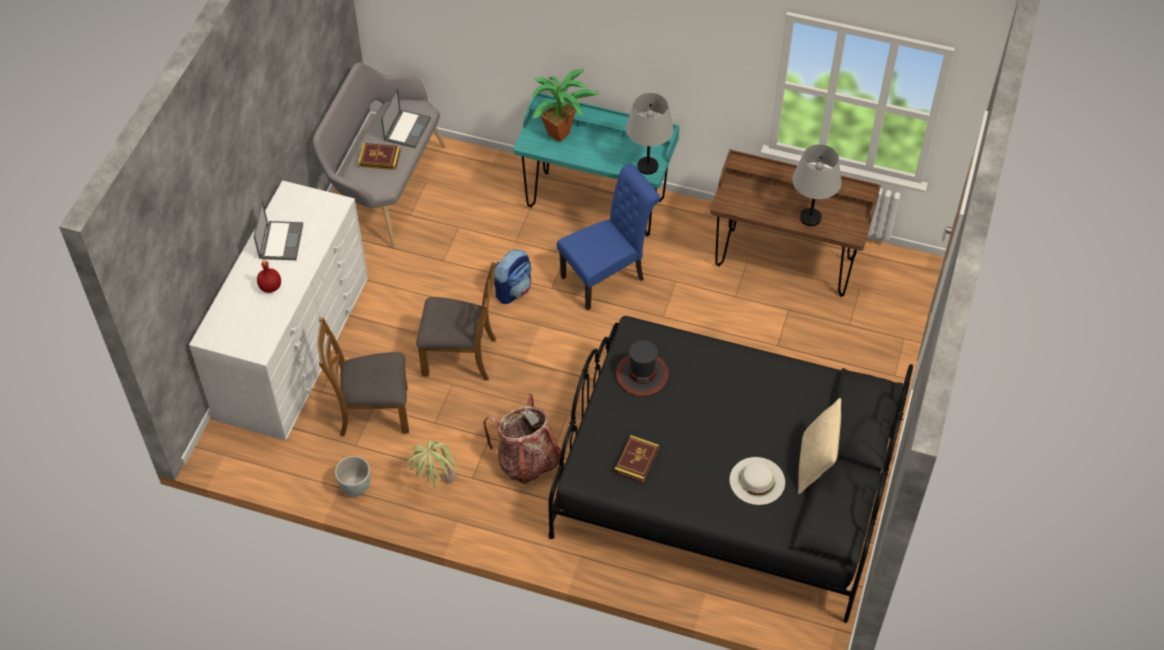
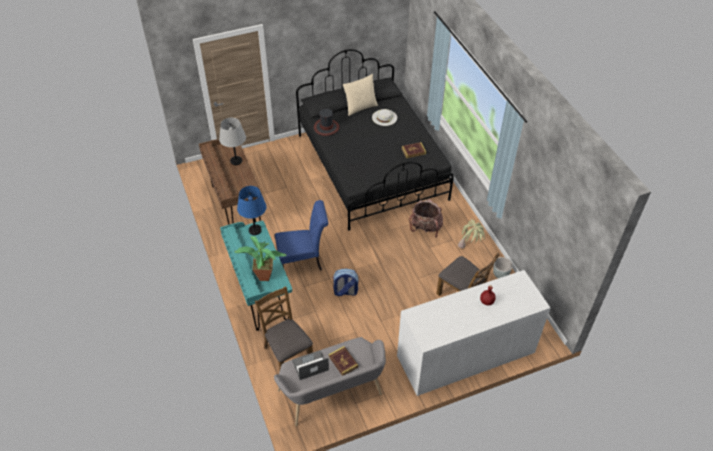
camera: 130 degrees left, 5 degrees down
laptop [254,200,303,260] -> none
brown chair [416,262,496,381] -> brown chair moved to [255,286,313,370]
blue chair [557,164,660,311] -> blue chair turned 150 degrees clockwise [275,200,328,271]
hat [616,340,669,397] -> hat moved to [314,108,339,136]
grey table lamp [626,93,674,175] -> blue table lamp [237,186,267,235]

